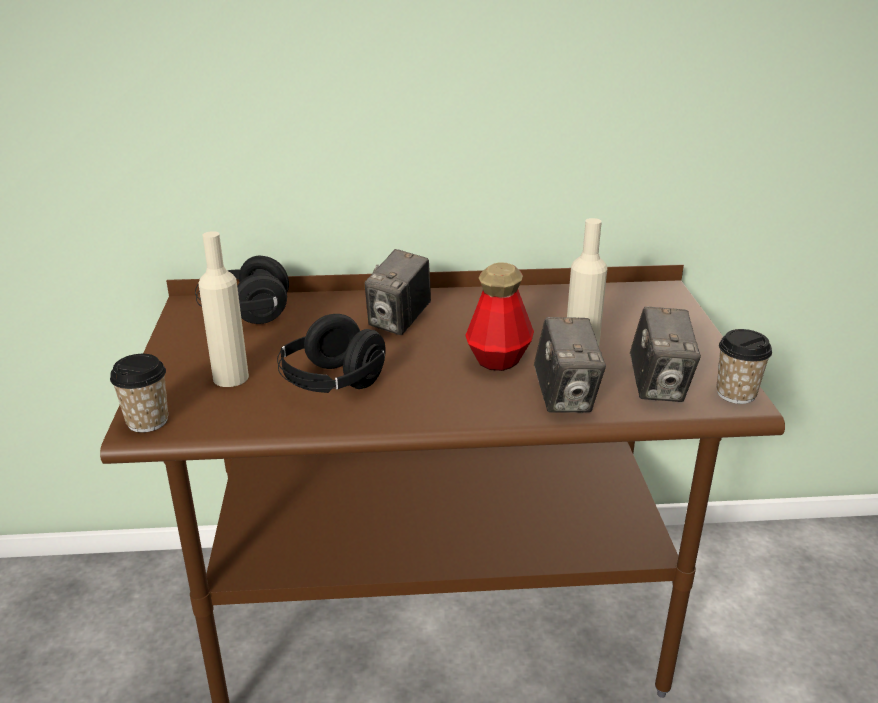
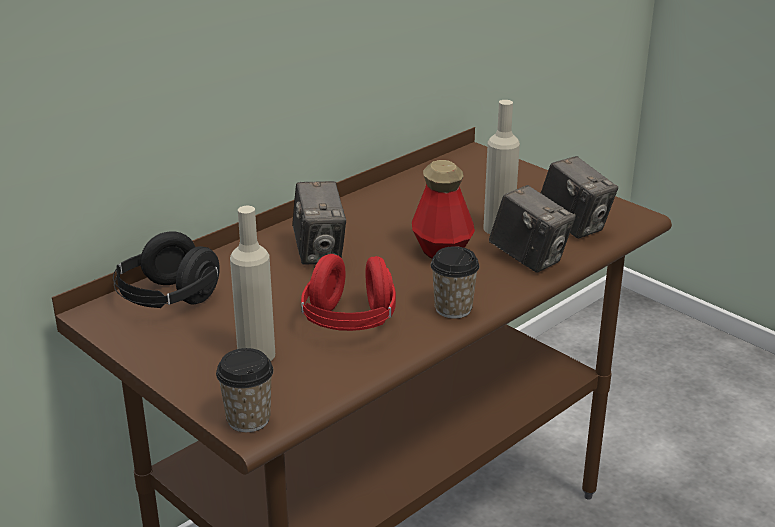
camera: 40 degrees left, 0 degrees up
black headphones [277,314,386,393] -> red headphones [301,254,396,331]
cup [717,329,772,404] -> cup moved to [431,246,479,319]

